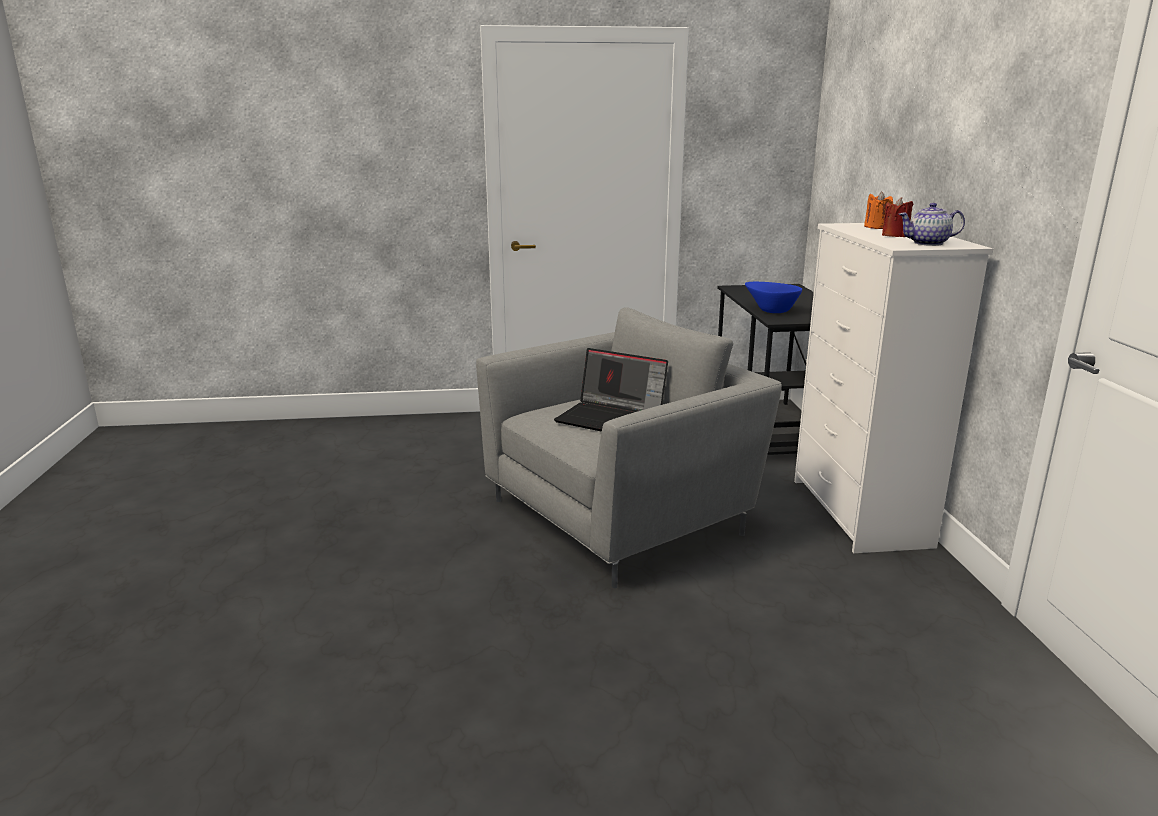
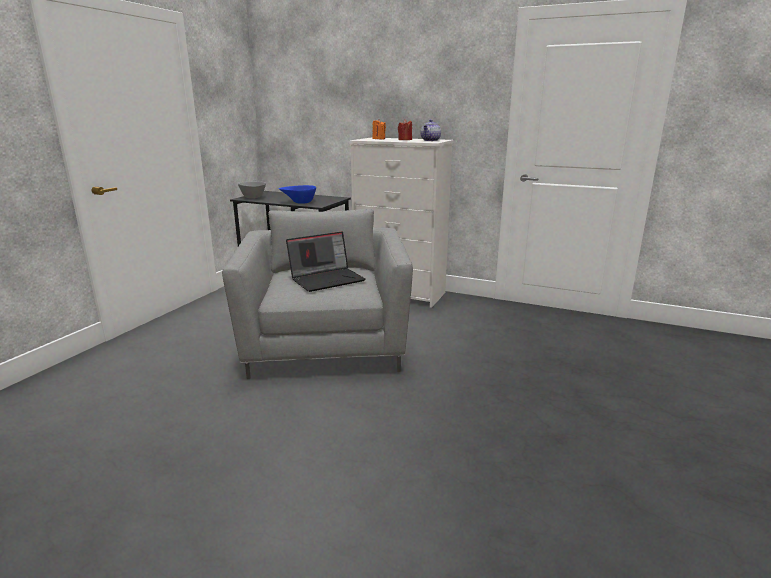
camera: 60 degrees left, 0 degrees up
none -> grey bowl [238,181,266,198]

